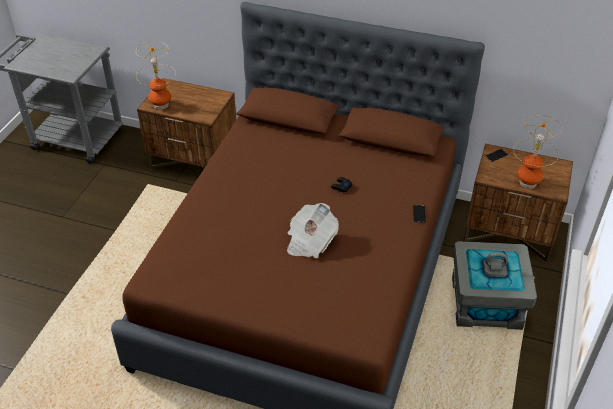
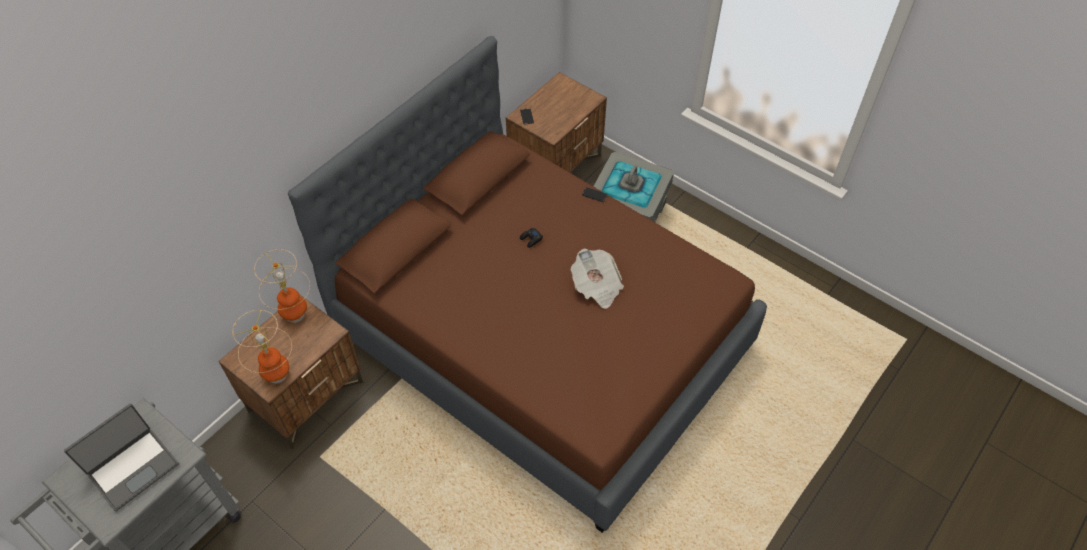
camera: 70 degrees left, 10 degrees up
table lamp [513,115,562,189] -> table lamp moved to [254,249,310,323]
none -> laptop [64,404,179,511]

